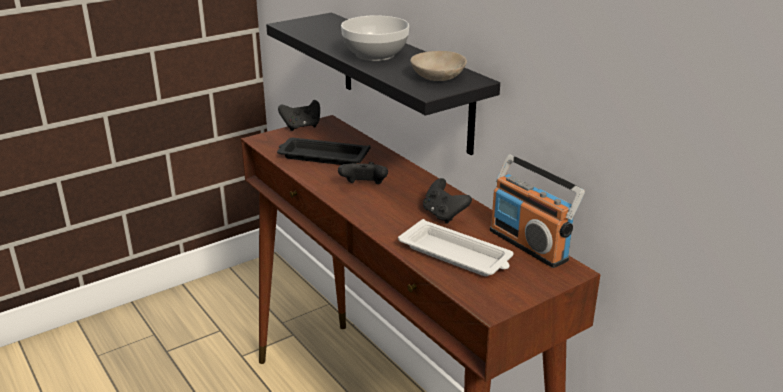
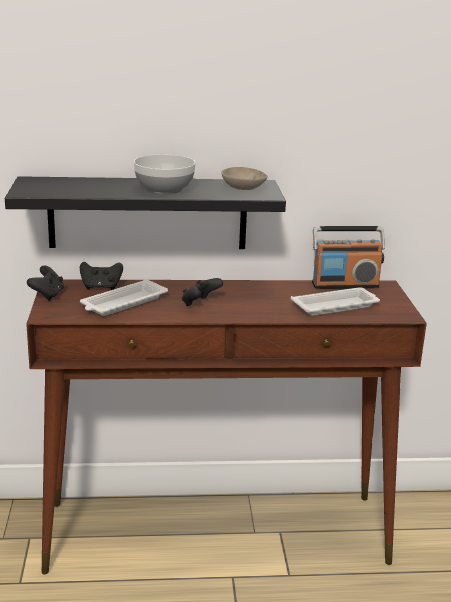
camera: 60 degrees left, 5 degrees down
black tray [277,138,370,165] -> white tray [80,279,168,316]
black game controller [423,178,472,224] -> black game controller moved to [80,262,123,290]

